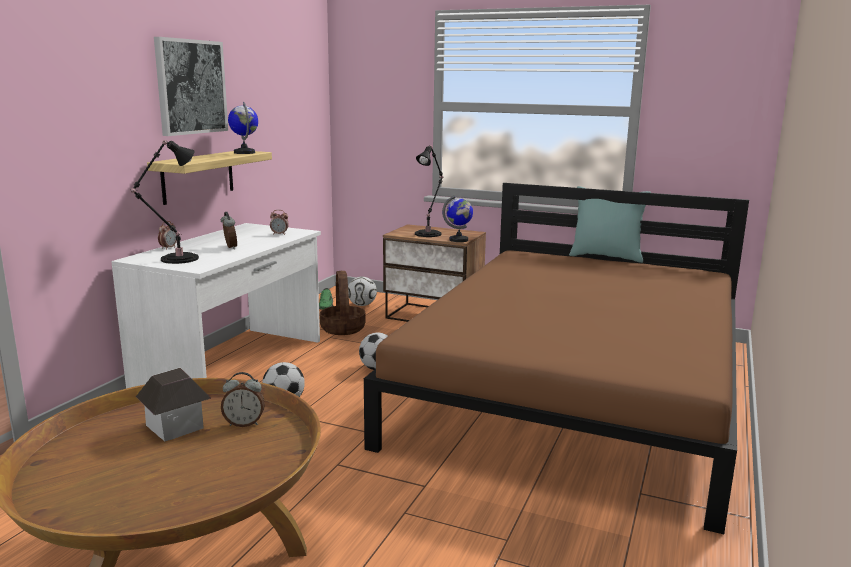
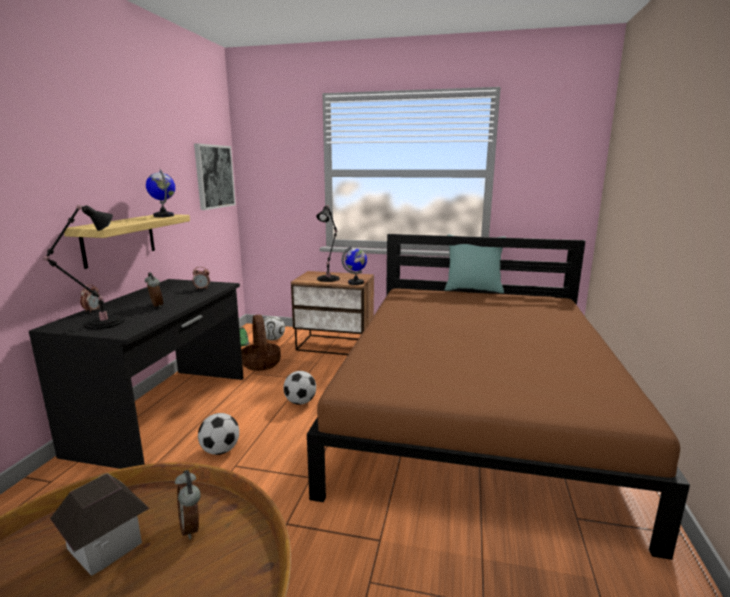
camera: 10 degrees left, 0 degrees up
white desk [111,223,321,389] -> black desk [29,279,244,469]
picture [154,37,228,136] -> picture moved to [194,143,236,210]
alarm clock [221,372,265,427] -> alarm clock turned 75 degrees clockwise [175,470,201,540]

